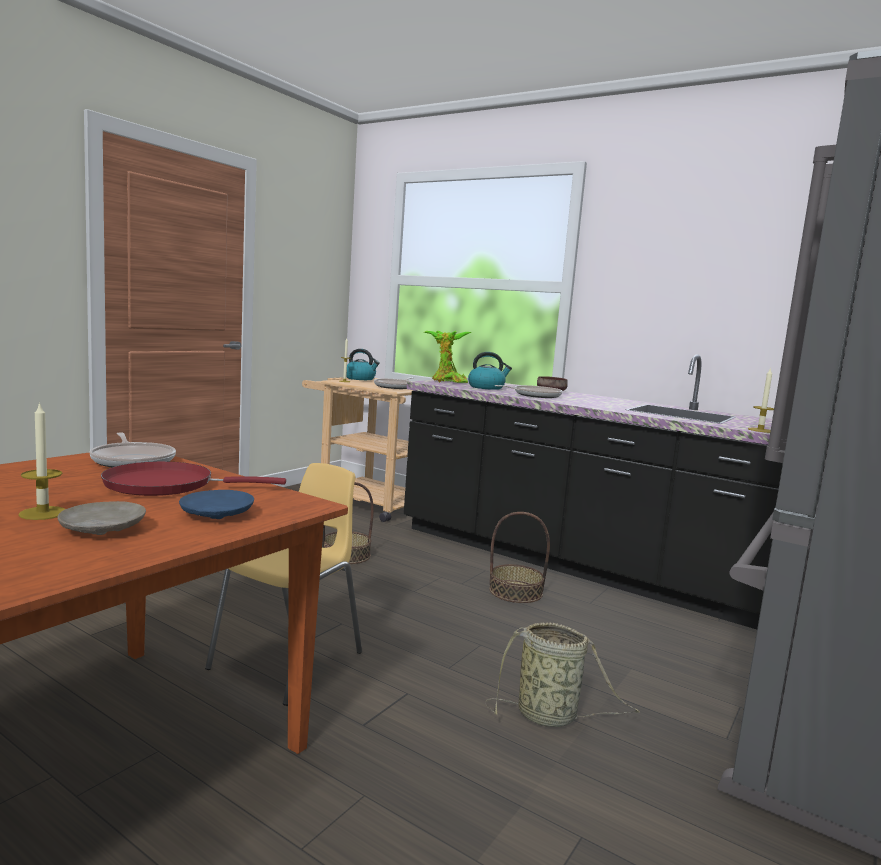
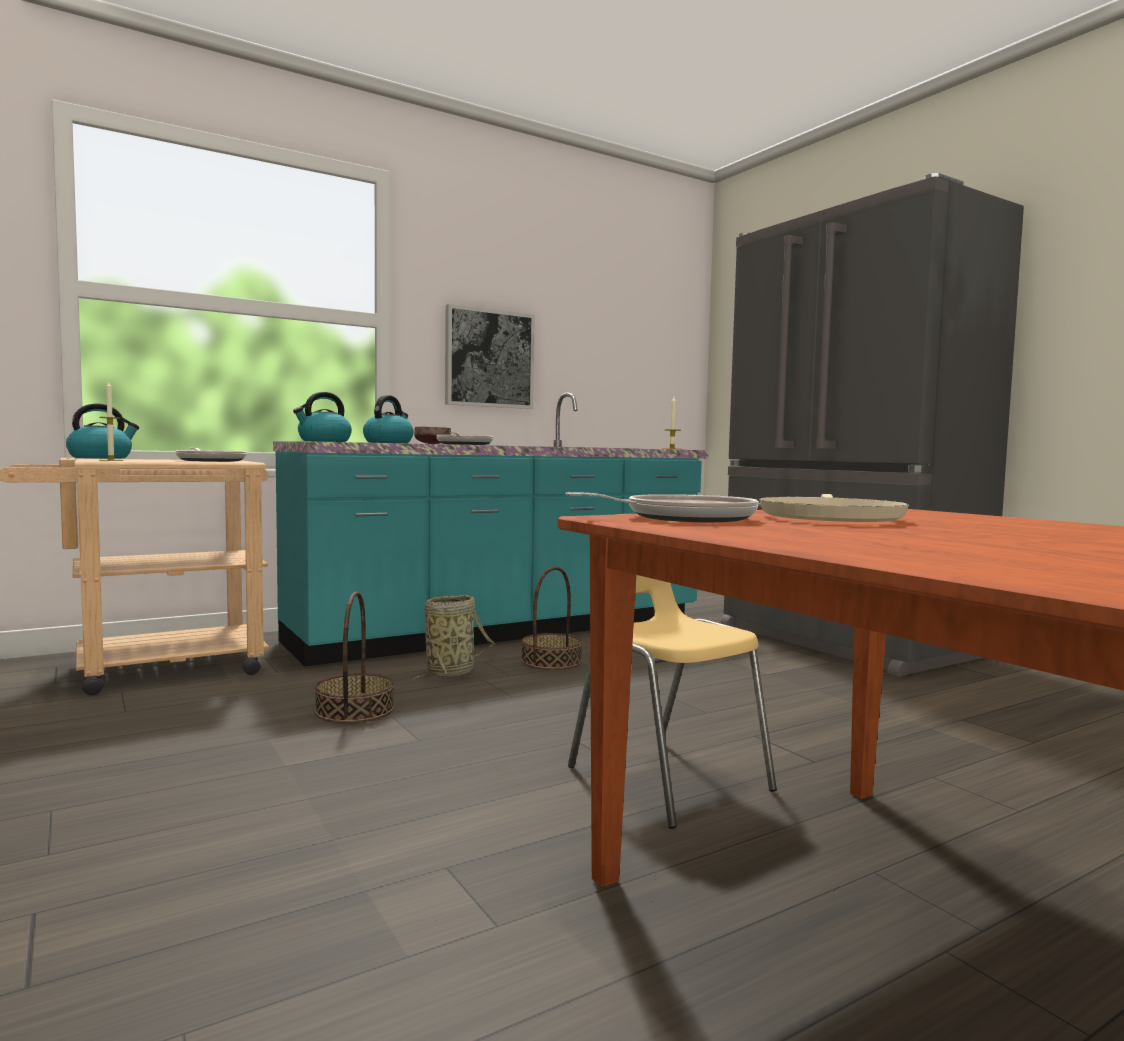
camera: 65 degrees left, 5 degrees down
candle [18,402,65,520] -> none
beige plate [58,501,146,535] -> none
red frying pan [101,461,286,496] -> beige frying pan [759,494,909,522]
blue plate [179,490,254,519] -> none
black counter [404,354,783,629] -> turquoise counter [273,393,709,667]
potted plant [424,331,472,383] -> kettle [293,392,352,442]
basket [485,623,640,727] -> basket moved to [413,595,495,680]
none -> picture [445,304,535,409]

